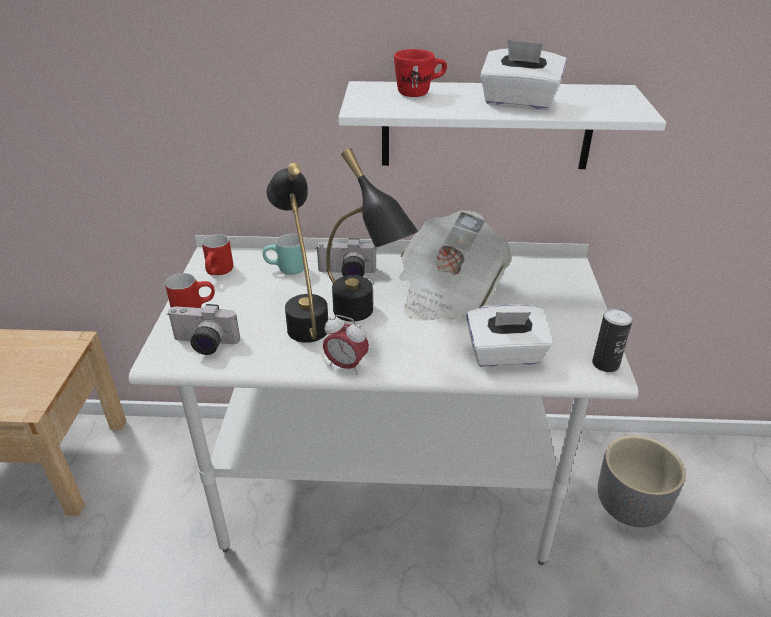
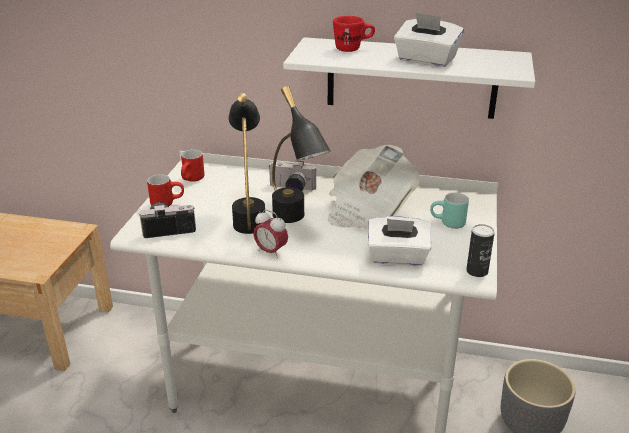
camera: 10 degrees right, 5 degrees down
camera [167,304,240,355] -> camera turned 150 degrees clockwise [138,202,196,238]
turquoise mug [263,234,304,275] -> turquoise mug moved to [430,193,469,229]

